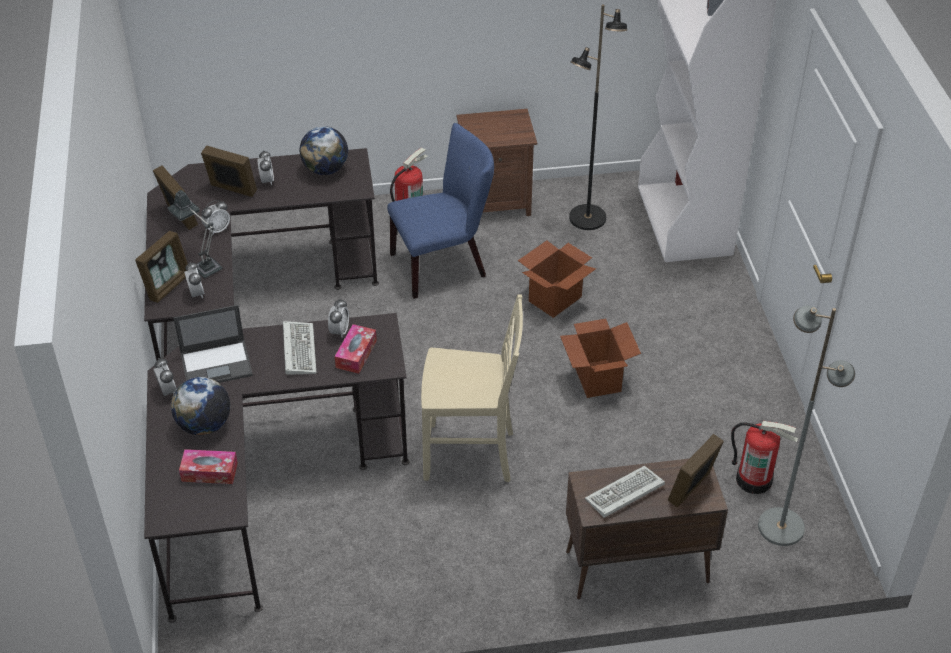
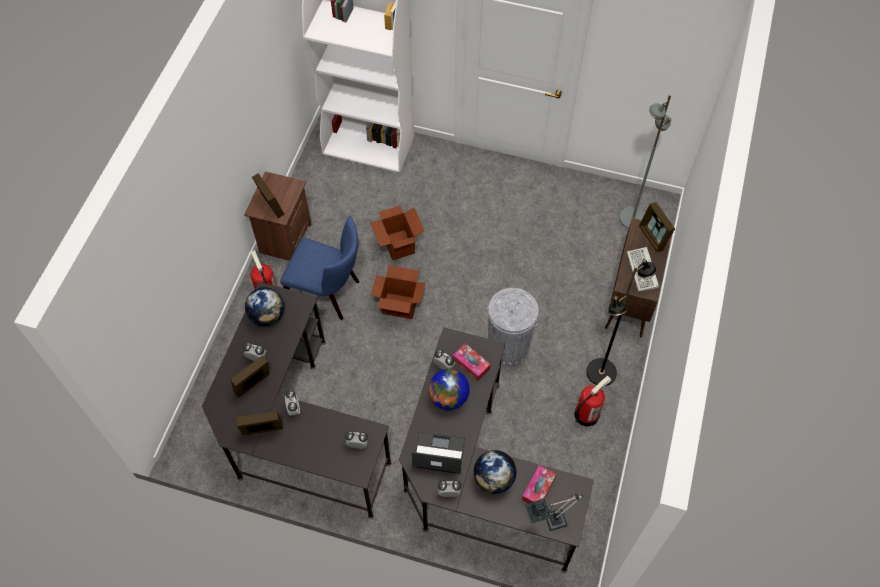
camera: 65 degrees left, 15 degrees up
picture frame [135,231,188,303] -> picture frame moved to [252,173,285,218]
table lamp [168,190,223,278] -> table lamp moved to [525,494,583,531]
laptop [173,305,253,383] -> laptop turned 90 degrees counterclockwise [412,431,466,474]
keyboard [283,321,317,375] -> globe [429,369,470,410]
blue chair [387,123,494,299] -> blue chair turned 105 degrees clockwise [280,216,359,320]
beige chair [421,294,523,482] -> grey trash can [487,288,539,366]
cardboard box [560,319,641,398] -> cardboard box moved to [371,265,426,319]
black floor lamp [569,4,627,230] -> black floor lamp moved to [586,258,657,386]
fire extinguisher [731,421,798,494] -> fire extinguisher moved to [574,375,611,426]

